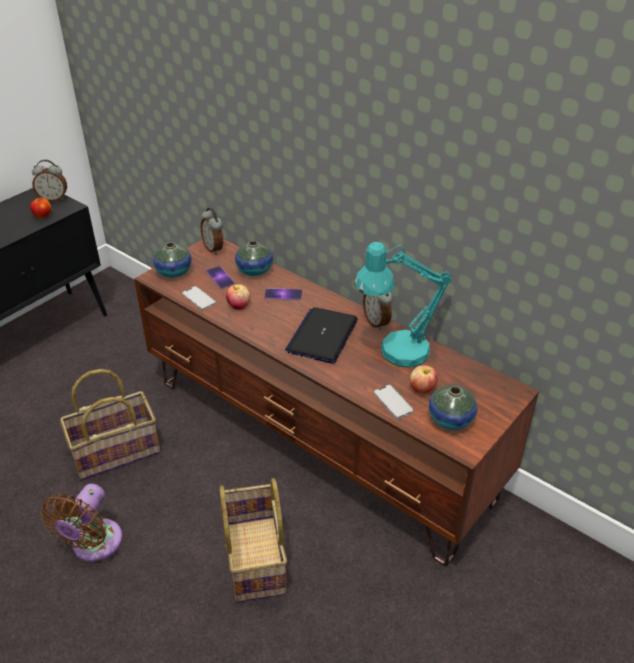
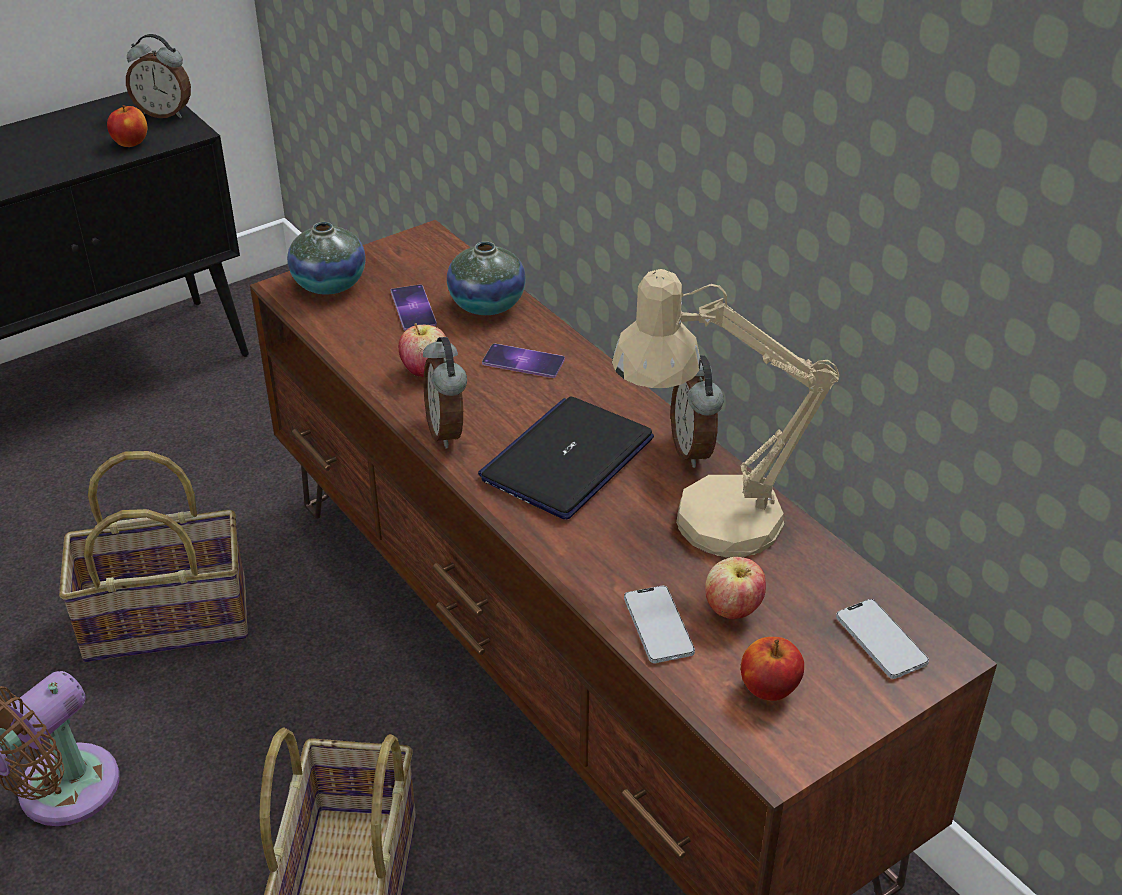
camera: 15 degrees right, 0 degrees up
phone [182,286,216,310] -> phone moved to [836,599,929,679]
alarm clock [201,208,223,255] -> alarm clock moved to [423,337,467,448]
turquoise table lamp [354,242,452,368] -> beige table lamp [612,269,839,557]
vase [429,385,478,430] -> apple [741,637,804,701]

